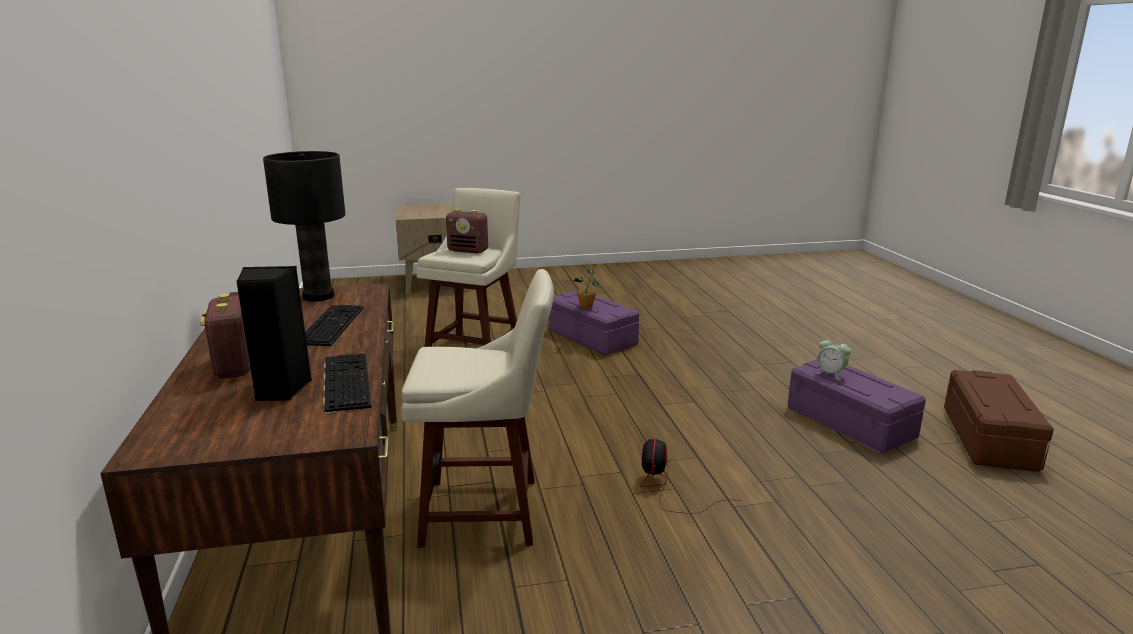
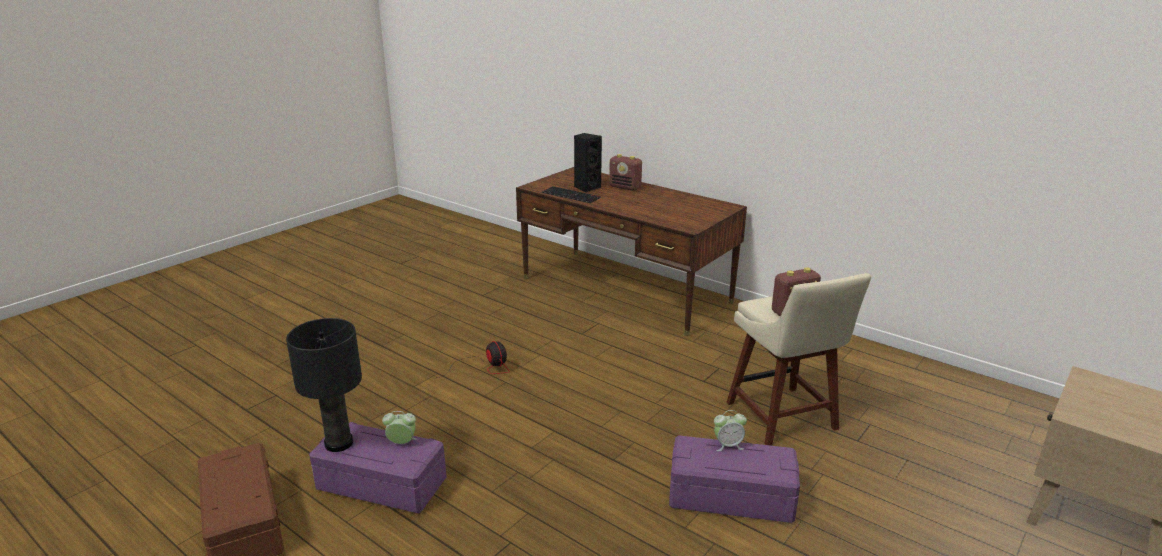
camera: 140 degrees right, 5 degrees up
black table lamp [263,151,345,301] -> black table lamp moved to [286,318,362,452]
keyboard [305,305,364,346] -> none
beige stool [401,269,554,548] -> none
potted plant [573,264,599,309] -> alarm clock [714,410,747,451]

